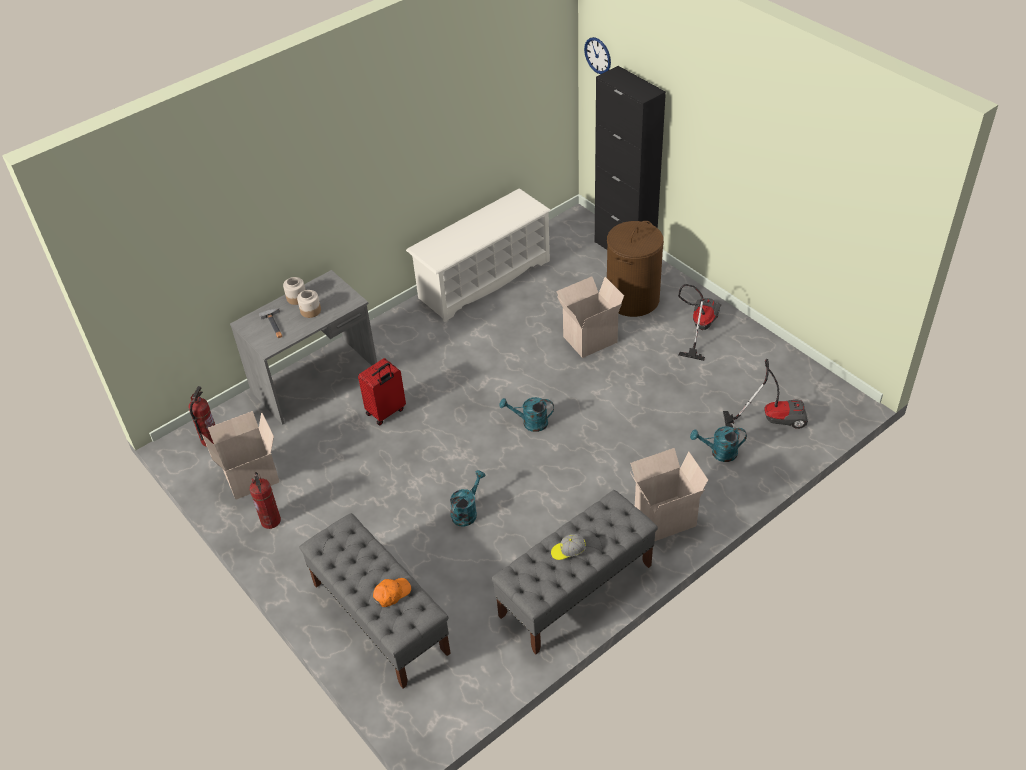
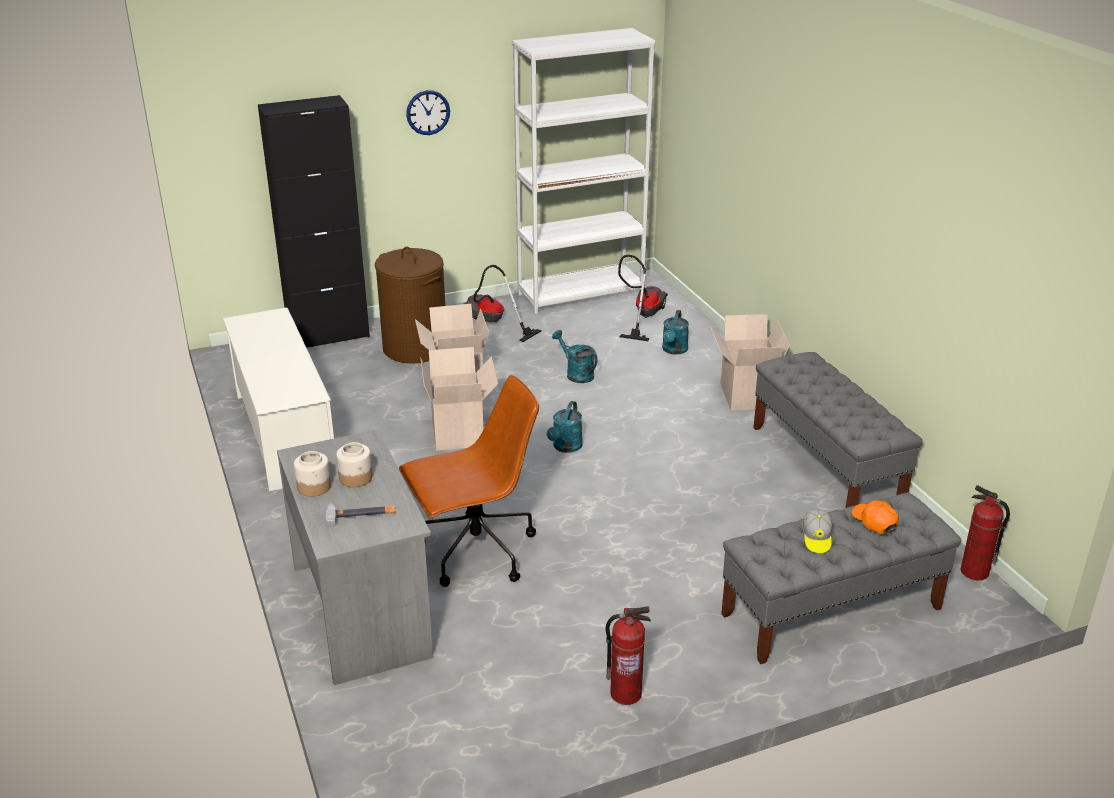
camera: 75 degrees left, 15 degrees down
fire extinguisher [189,386,215,447] -> fire extinguisher moved to [960,485,1010,581]
cardboard box [202,411,279,500] -> cardboard box moved to [421,347,498,451]
red suitcase [358,358,406,425] -> brown office chair [399,375,539,587]
turquoise watering can [450,470,486,527] -> turquoise watering can moved to [552,330,598,383]
cap [551,534,586,560] -> cap moved to [803,509,832,554]
wall clock [584,37,611,74] -> wall clock moved to [406,90,450,135]
none -> white bookcase [512,28,655,315]

